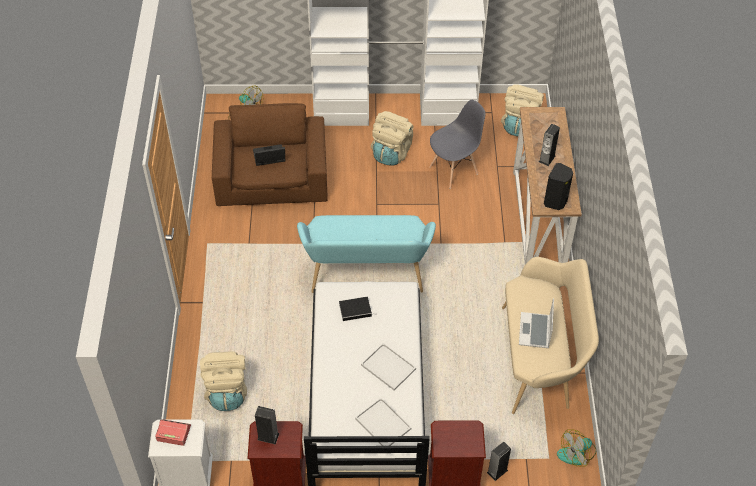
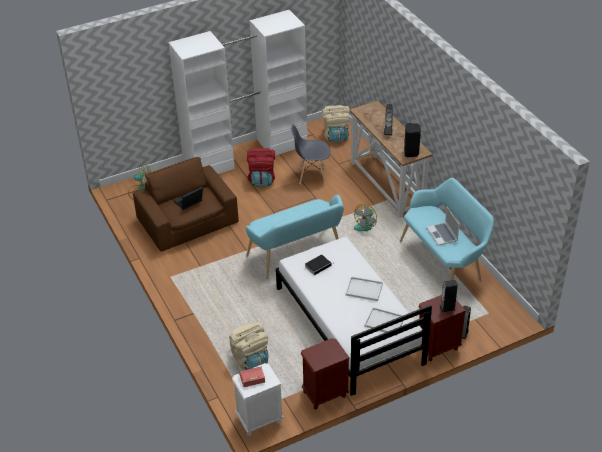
camera: 25 degrees left, 10 degrees down
speaker [255,406,279,445] -> speaker moved to [440,280,458,313]
beige backpack [371,111,414,166] -> red backpack [247,148,275,187]
grey chair [429,100,485,189] -> grey chair turned 120 degrees counterclockwise [291,125,330,184]
beige bench [502,257,599,414] -> turquoise bench [400,178,494,282]
fan [557,429,597,467] -> fan moved to [354,204,377,231]

